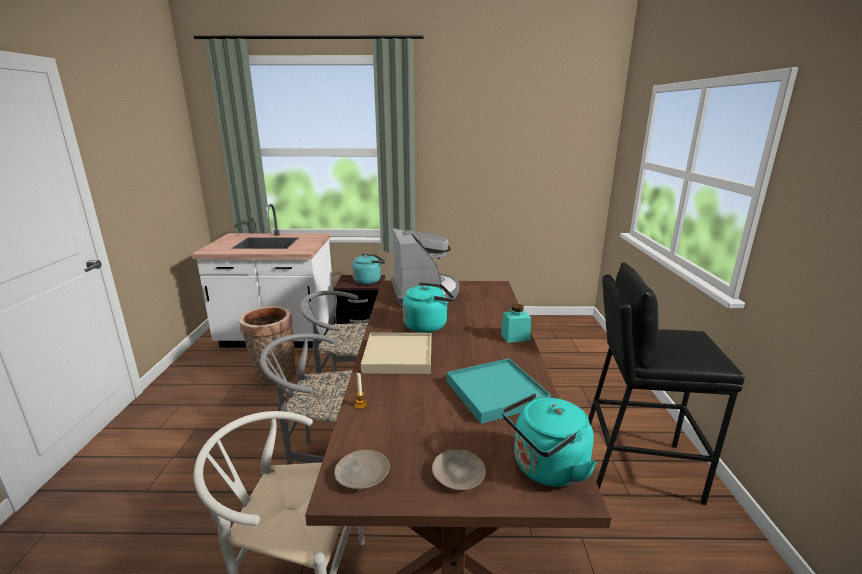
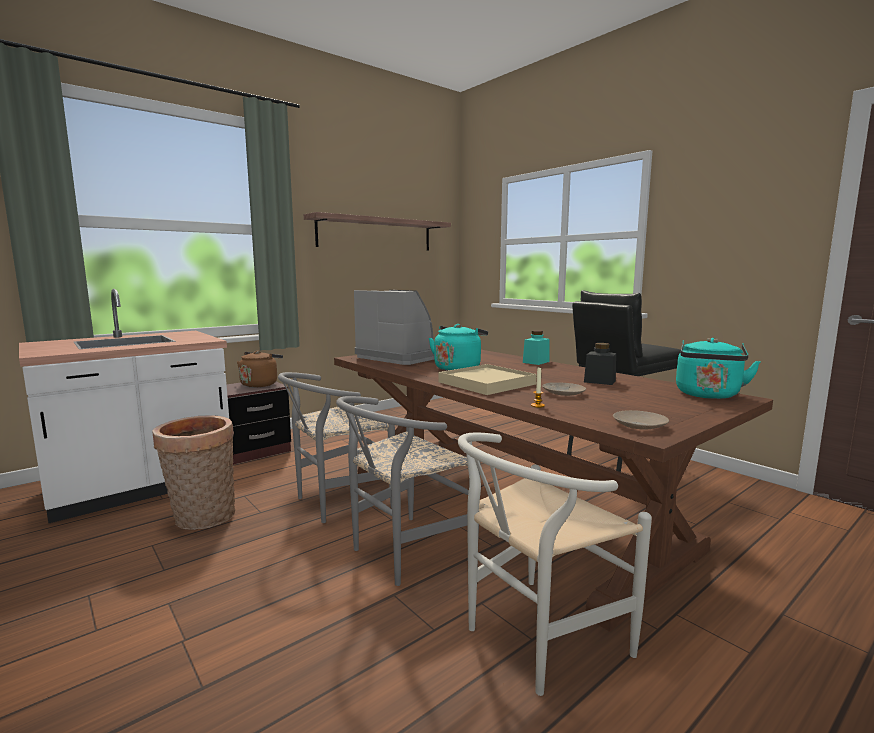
camera: 40 degrees left, 10 degrees down
turquoise kettle [352,253,385,284] -> brown kettle [237,351,283,387]
beige plate [432,449,486,490] -> beige plate moved to [542,382,586,396]
turquoise tray [447,358,551,424] -> black jar [584,343,616,385]
none -> shelf [304,212,451,251]

